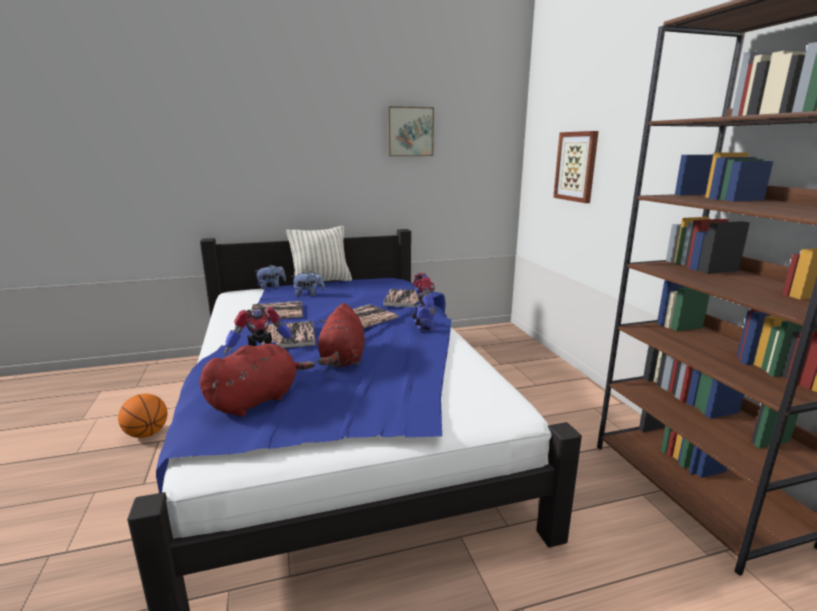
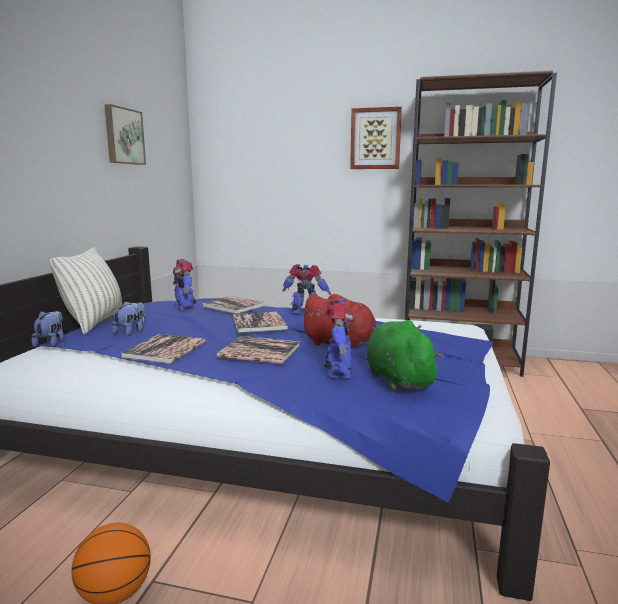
camera: 60 degrees left, 5 degrees down
red plush toy [200,344,315,416] -> green plush toy [367,320,444,391]
picture [553,131,599,203] -> picture moved to [350,107,402,169]
none -> toy robot [173,259,196,311]

